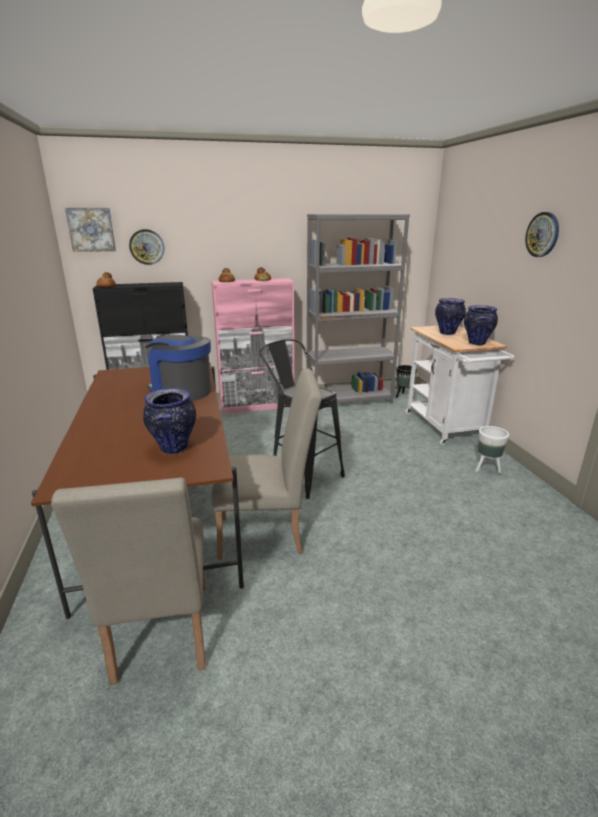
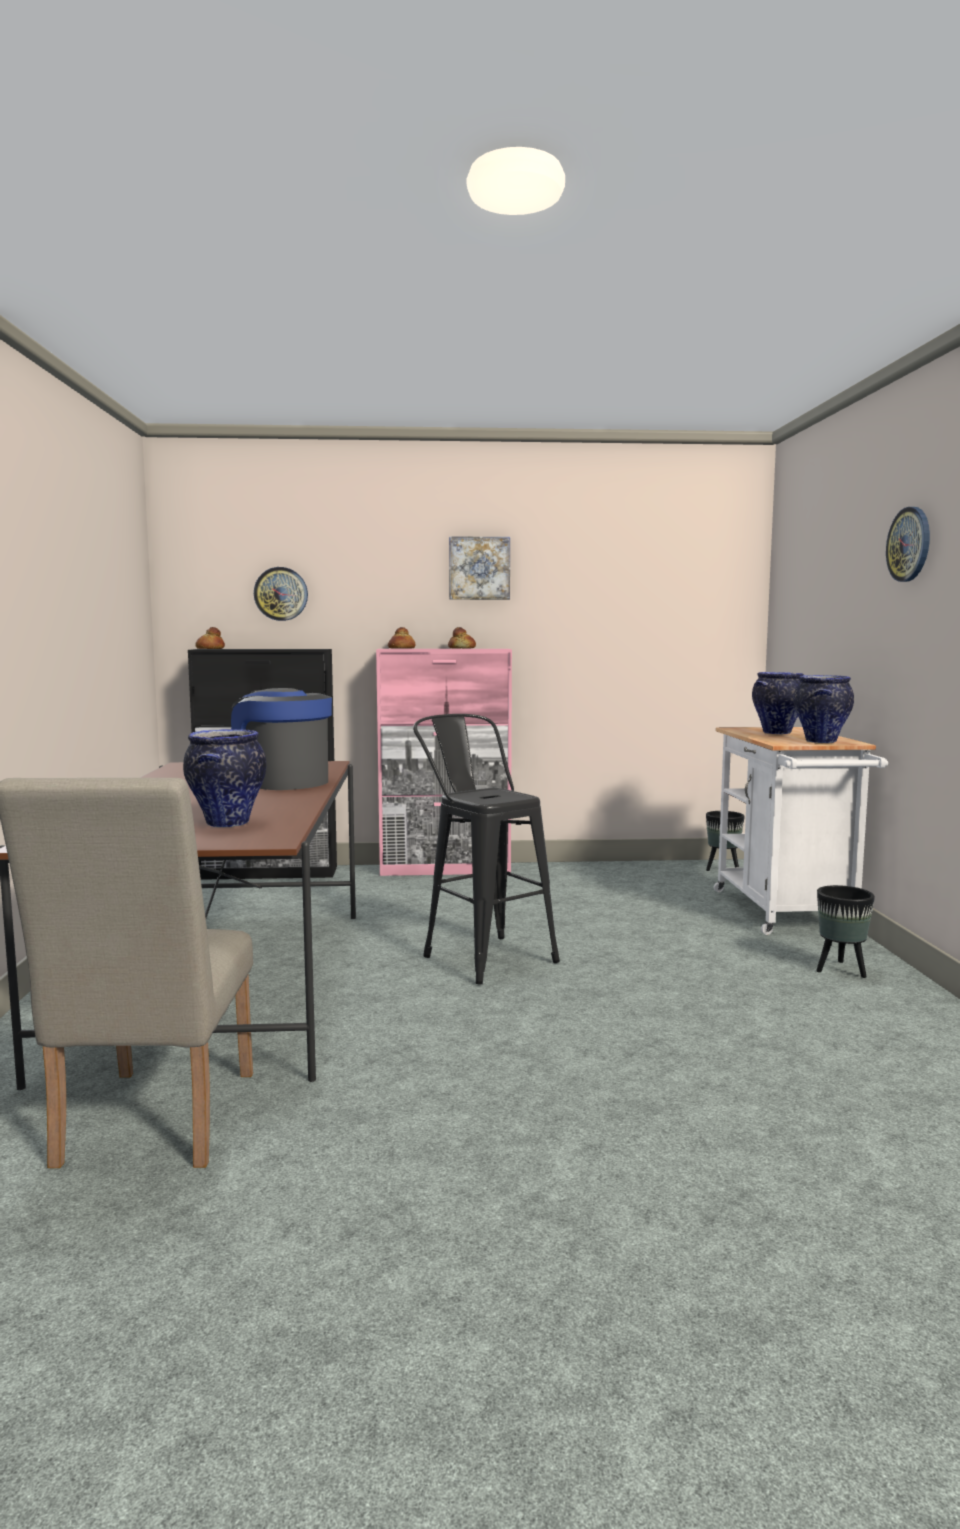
camera: 10 degrees right, 15 degrees down
picture [65,208,116,252] -> picture moved to [449,536,510,600]
beige chair [212,368,322,559] -> none
grey bookcase [307,214,410,404] -> none
white planter [476,426,509,474] -> black planter [816,885,875,978]

